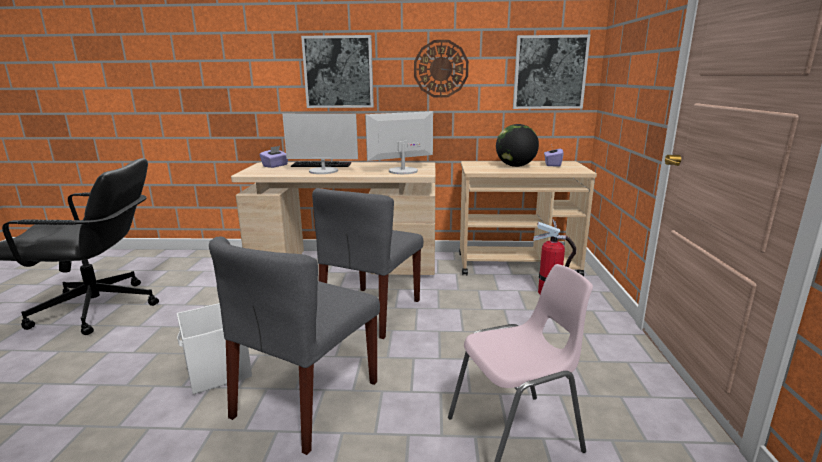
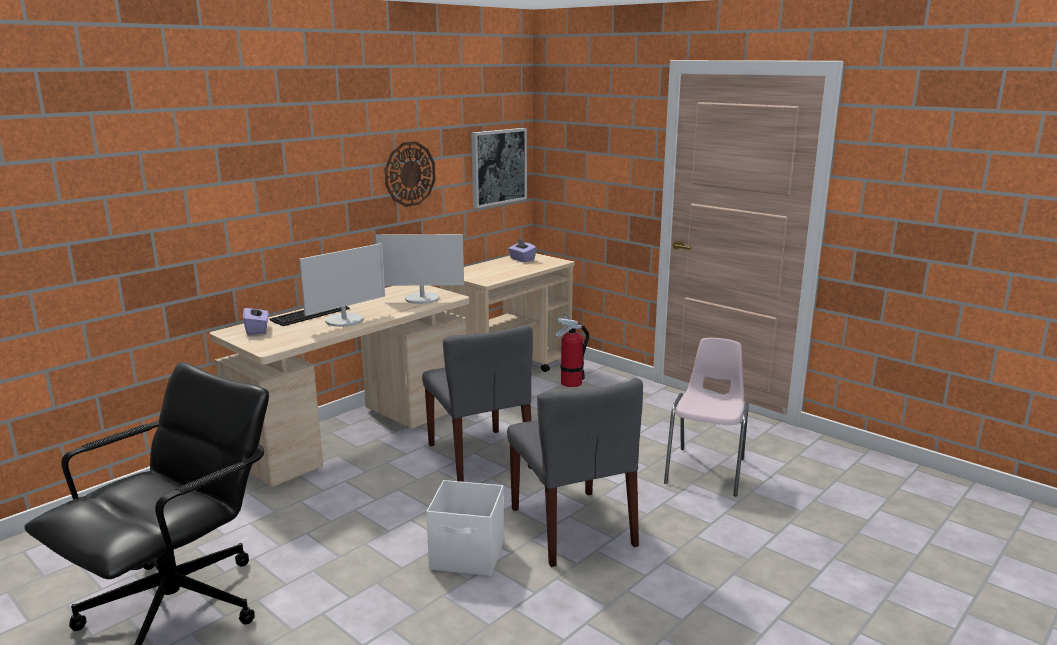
camera: 50 degrees left, 0 degrees up
picture [301,35,374,108] -> none
monitor [365,111,433,174] -> monitor turned 105 degrees counterclockwise [376,234,464,304]
globe [496,124,539,167] -> none

